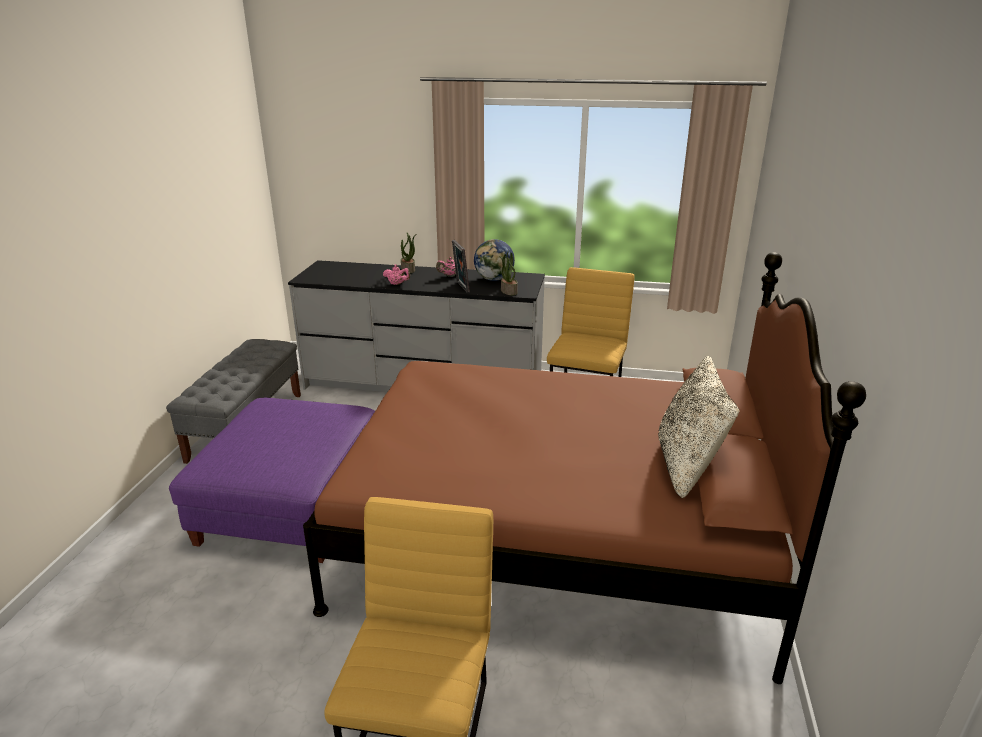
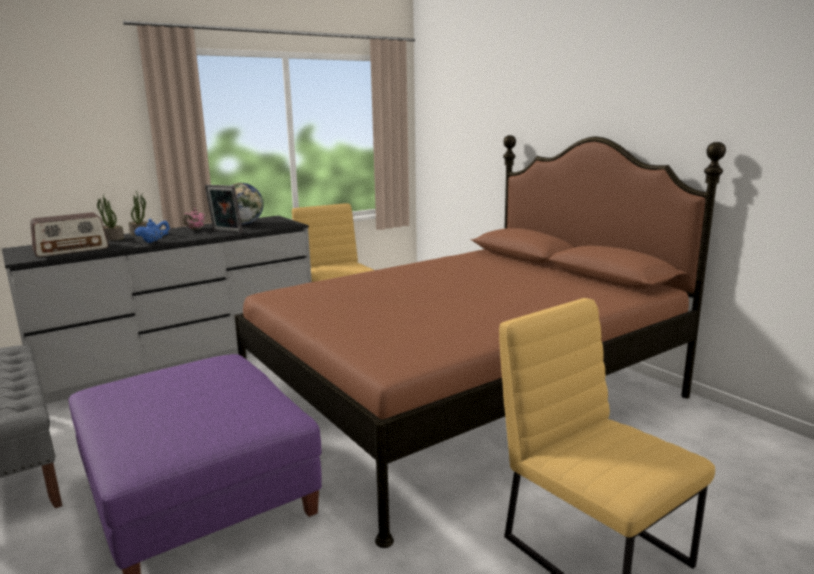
camera: 45 degrees left, 10 degrees down
pink teapot [383,264,410,285] -> blue teapot [134,219,170,243]
potted plant [499,251,518,295] -> potted plant moved to [97,194,124,241]
beige pillow [658,356,740,498] -> none
none -> radio [30,212,109,257]

